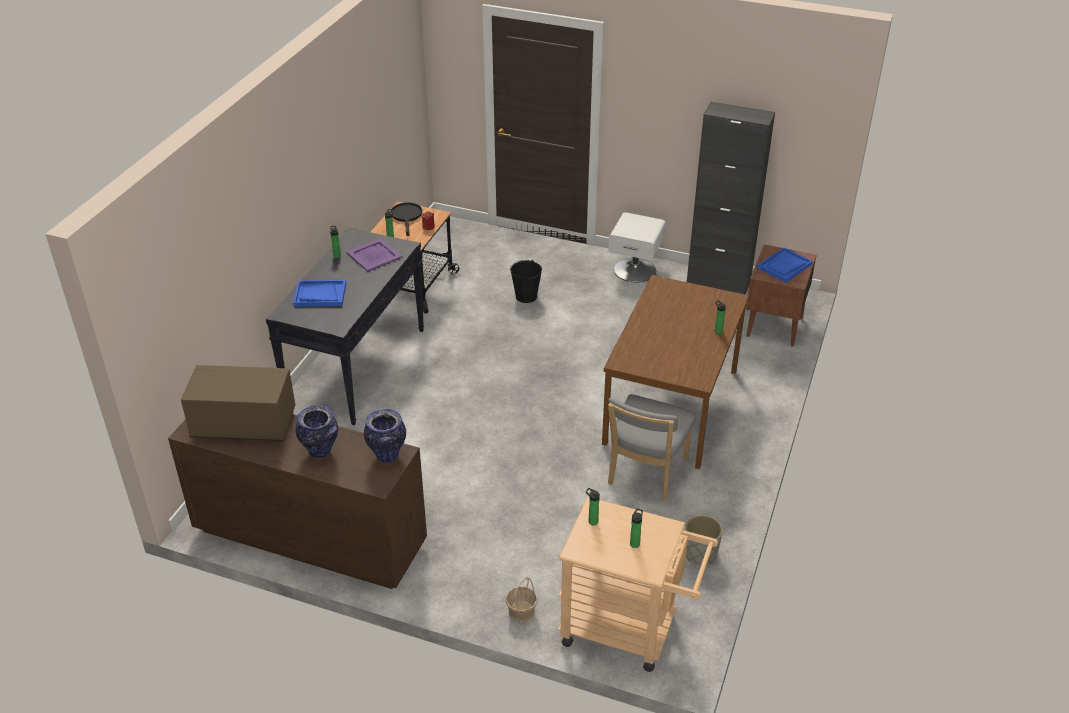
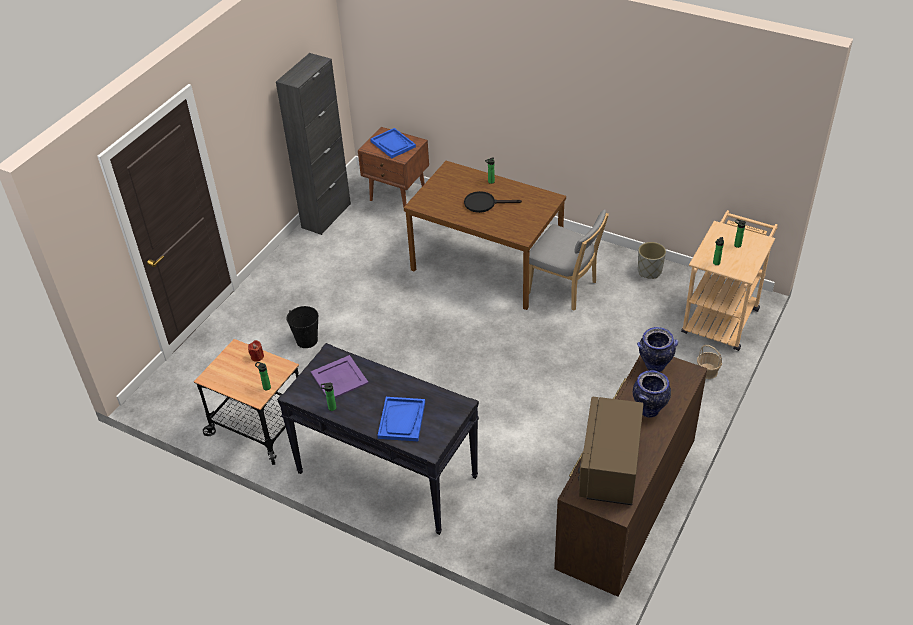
camera: 80 degrees left, 5 degrees up
black frying pan [391,203,422,236] -> black frying pan moved to [464,191,522,213]
white nightstand [609,212,666,282] -> none

